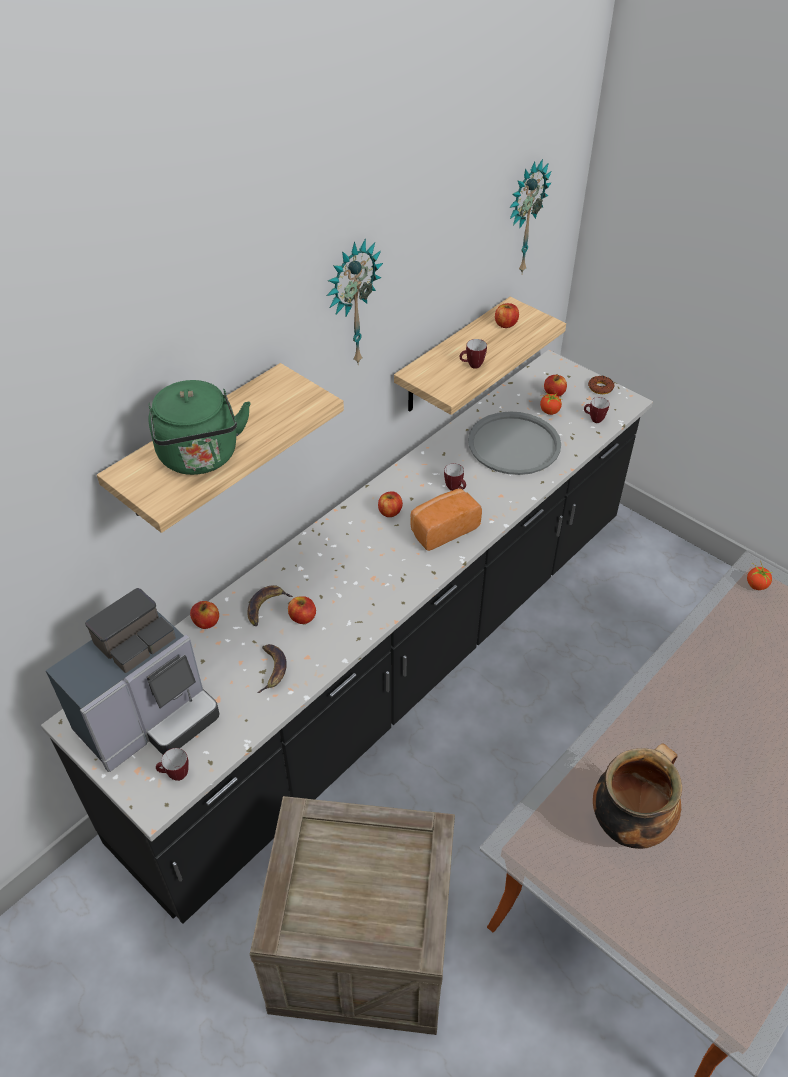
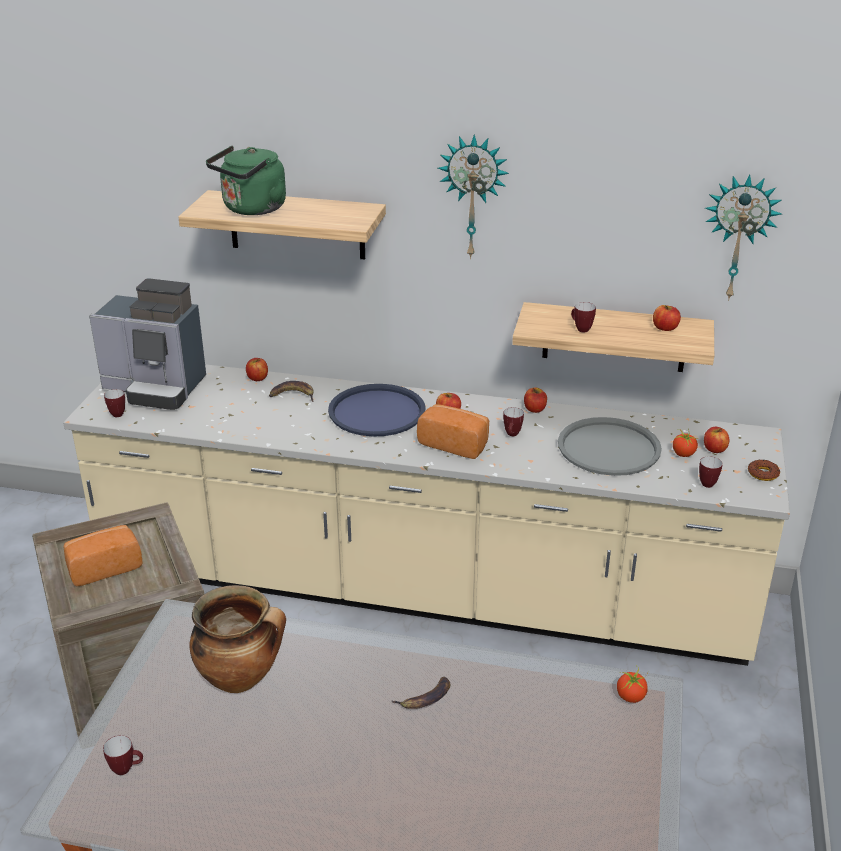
camera: 60 degrees right, 15 degrees down
black counter [41,350,653,924] -> beige counter [63,364,790,666]
banana [257,644,287,693] -> banana moved to [392,676,450,709]
apple [288,596,316,624] -> apple moved to [524,387,547,413]
none -> bread [64,525,142,586]
none -> mug [103,735,143,775]
none -> blue tray [328,384,426,437]

